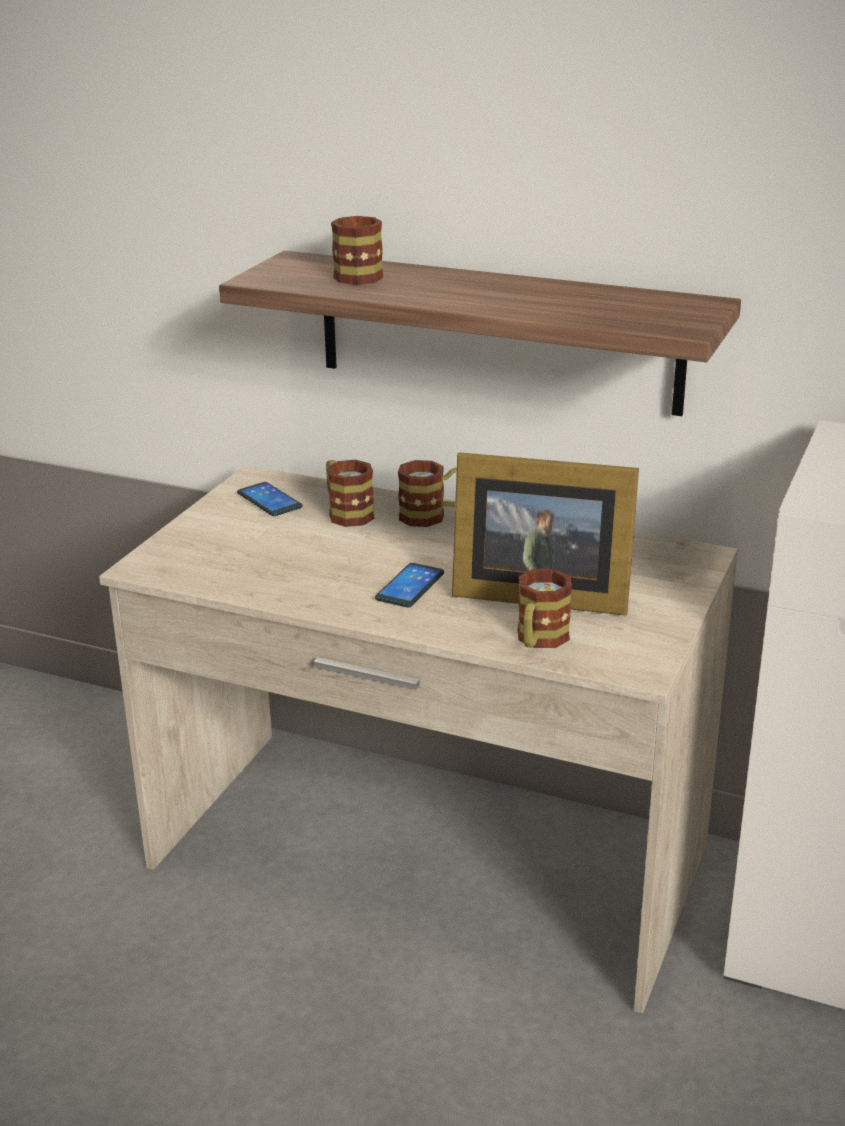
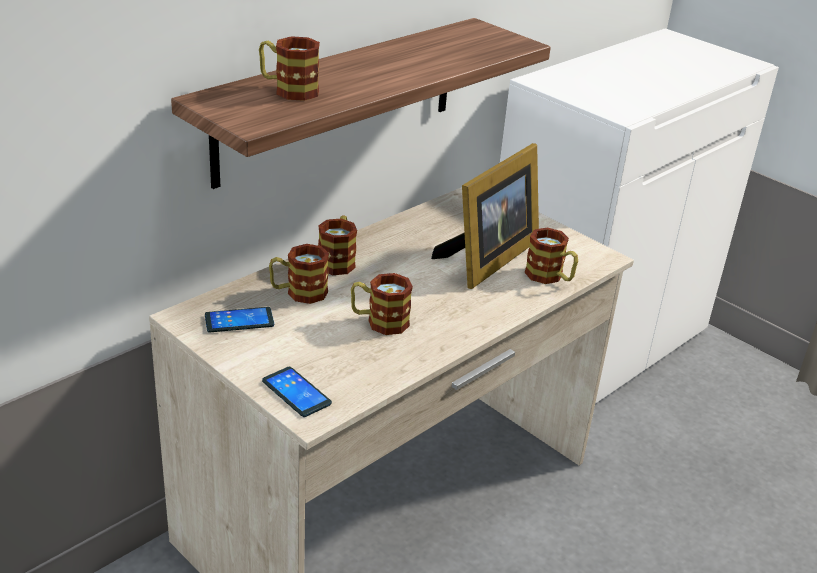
camera: 70 degrees left, 5 degrees up
phone [375,563,444,607] -> phone moved to [262,367,332,417]
none -> mug [351,273,413,335]

